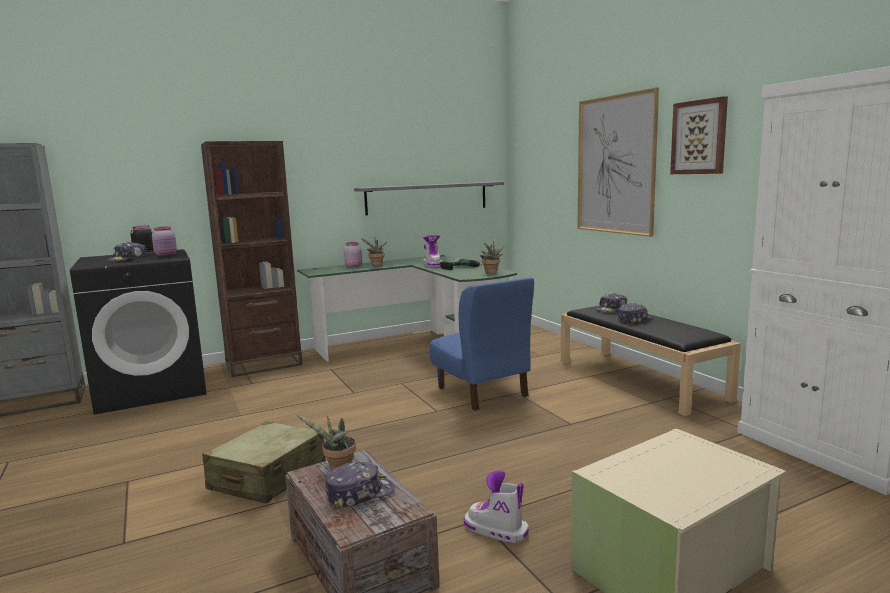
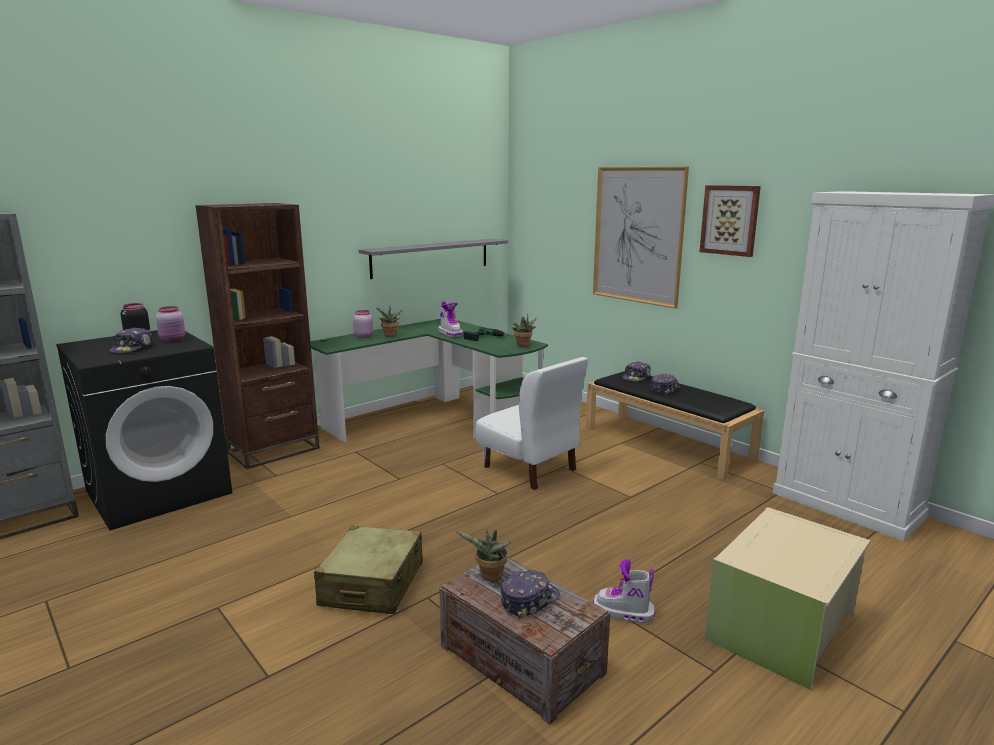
camera: 15 degrees left, 5 degrees up
blue chair [430,277,534,411] -> white chair [475,357,588,490]

